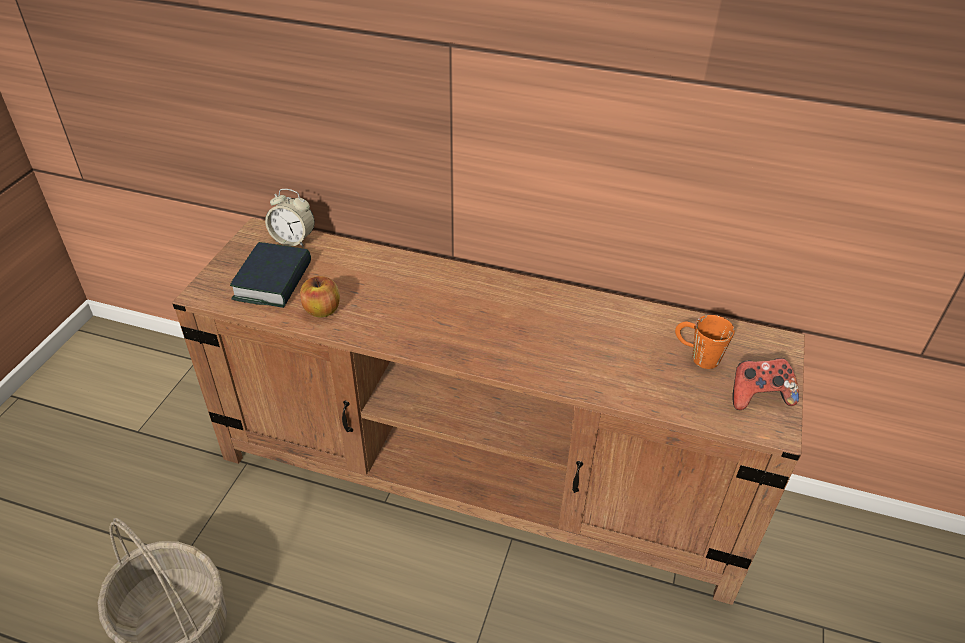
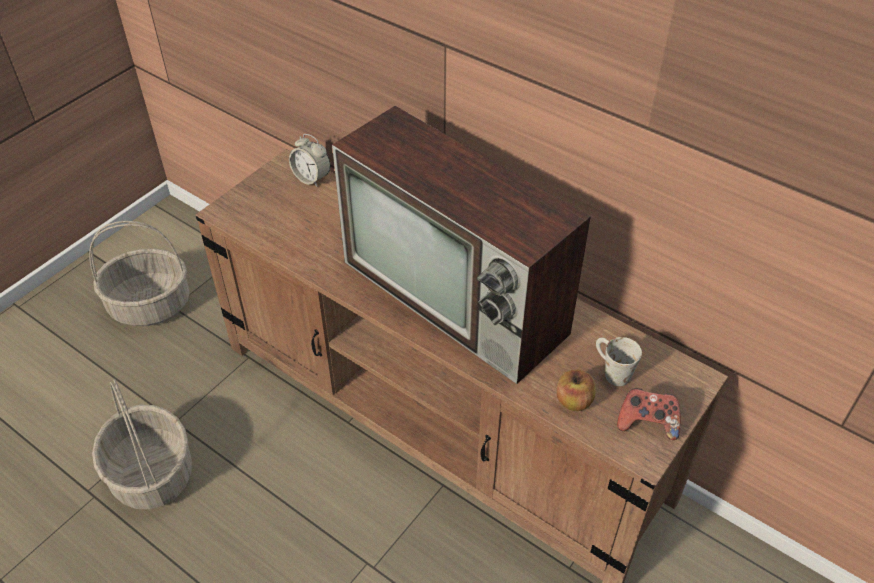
camera: 20 degrees right, 5 degrees up
book [230,242,311,308] -> none
apple [300,276,340,318] -> apple moved to [556,369,596,411]
orange mug [675,315,735,369] -> white mug [596,337,642,386]
none -> basket [89,221,190,326]
none -> television [332,106,590,384]

